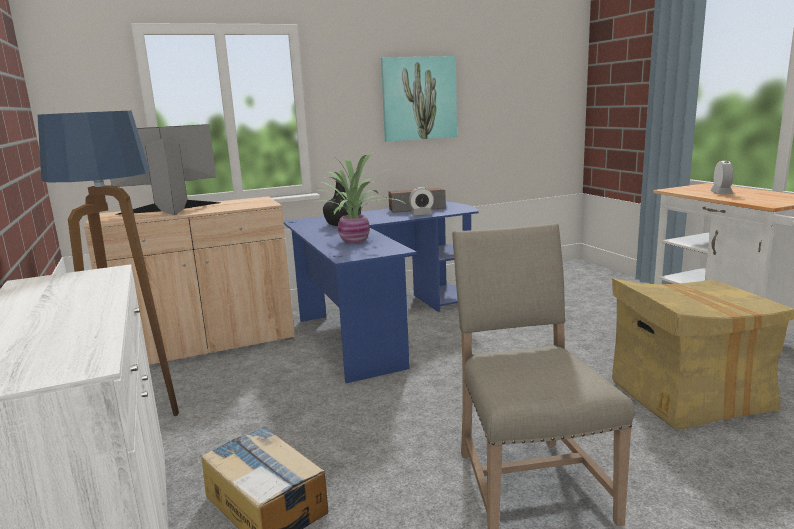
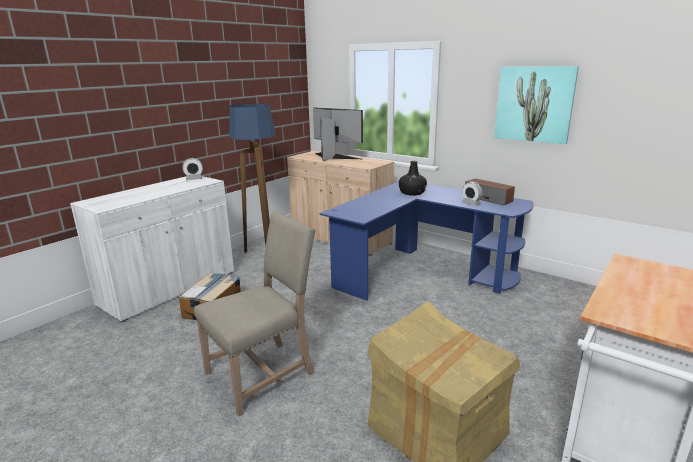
camera: 60 degrees right, 5 degrees up
potted plant [310,152,406,243] -> none
alarm clock [710,160,733,194] -> alarm clock moved to [182,158,203,180]

